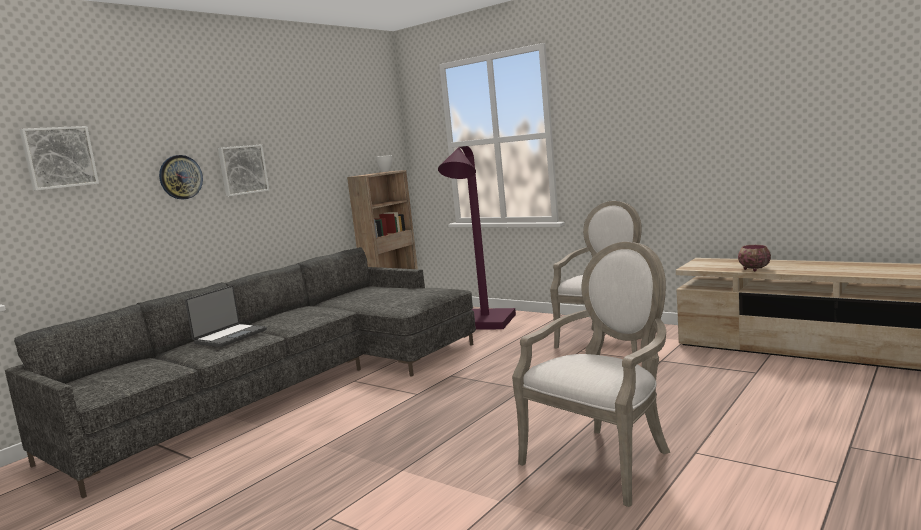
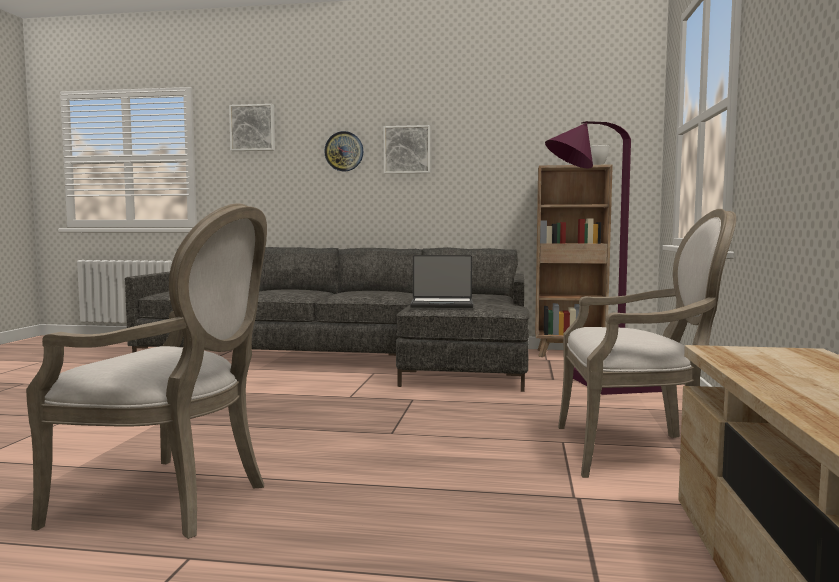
camera: 60 degrees right, 5 degrees down
laptop [185,286,267,347] -> laptop moved to [410,255,473,308]
bowl [738,245,771,272] -> none

